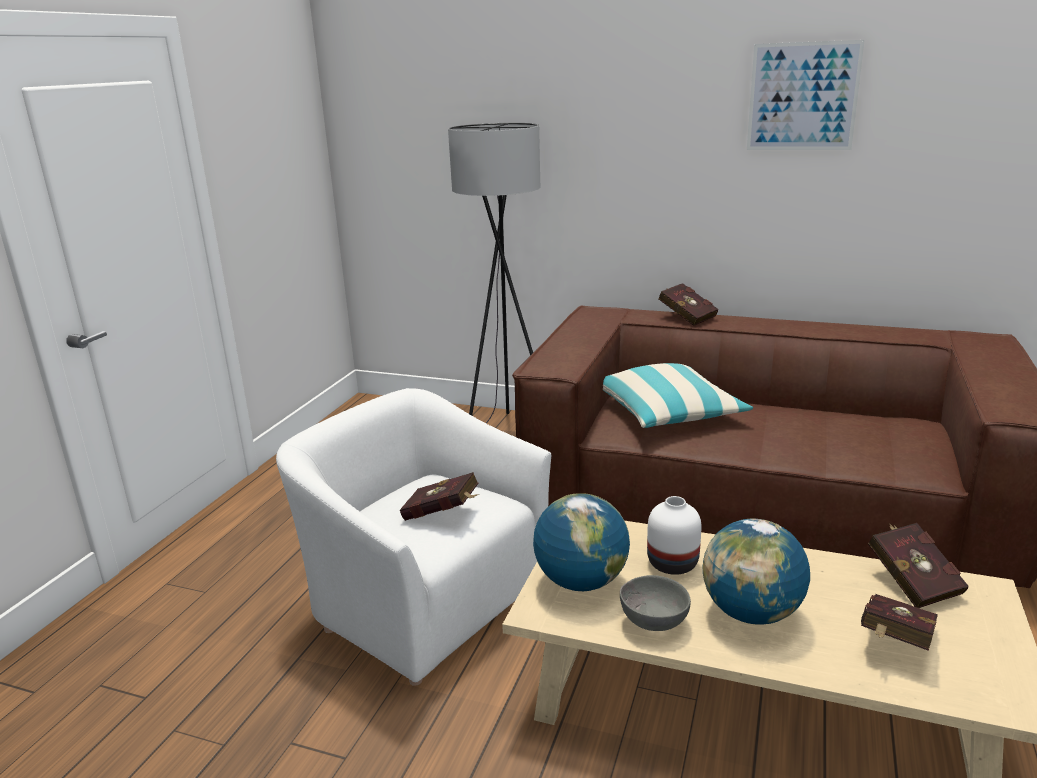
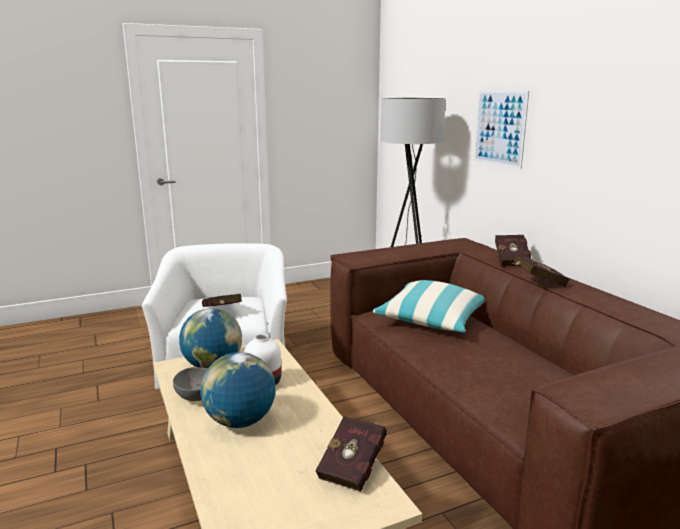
camera: 45 degrees right, 5 degrees down
picture [747,40,865,150] -> picture moved to [474,90,529,169]
red book [861,594,938,651] -> red book moved to [513,255,570,287]

